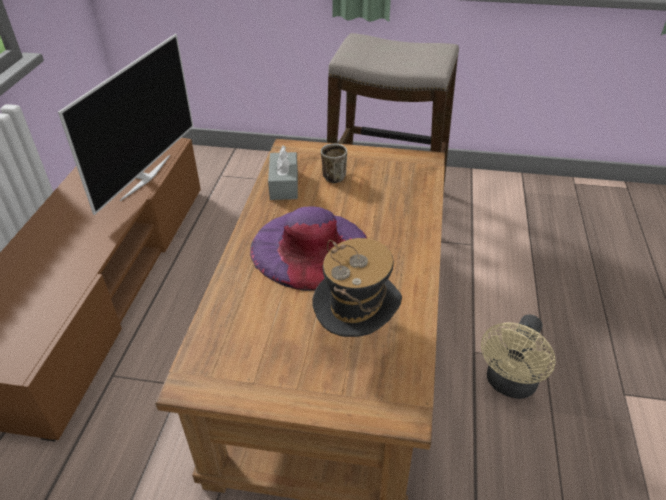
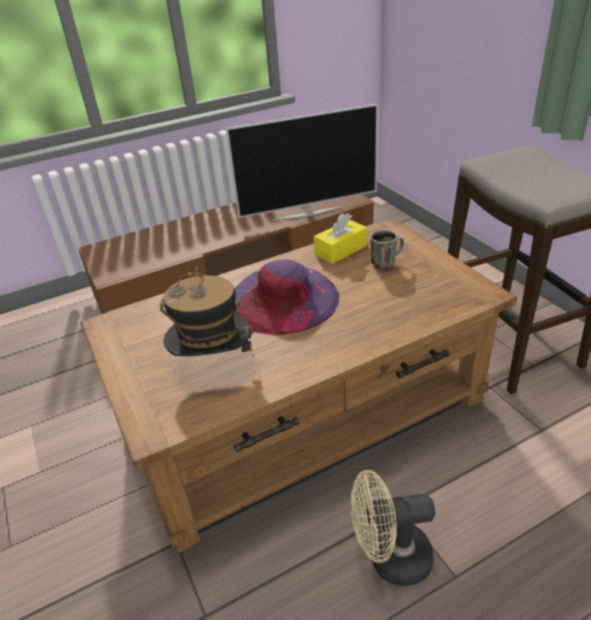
camera: 55 degrees right, 5 degrees down
grey tissue box [268,146,298,200] -> yellow tissue box [314,213,367,264]

